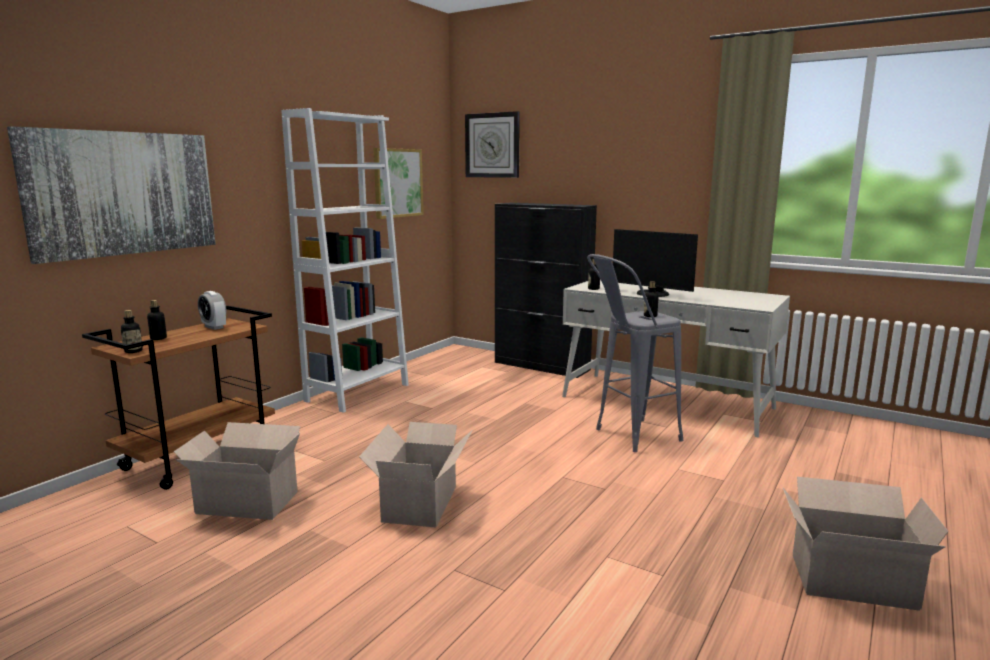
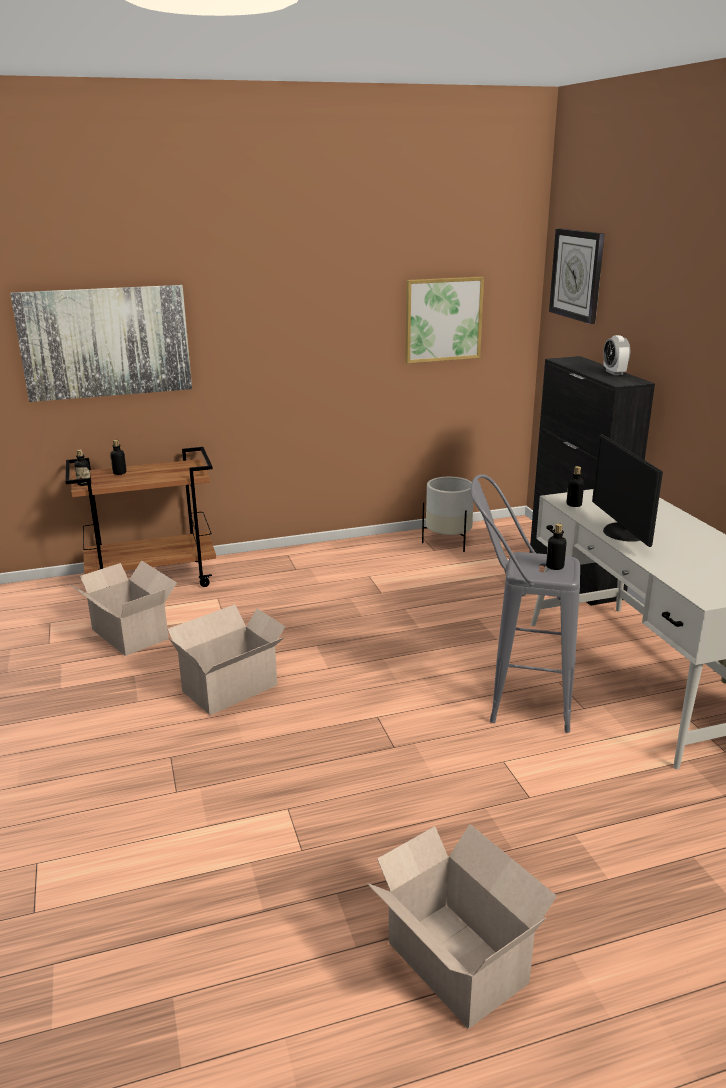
camera: 40 degrees right, 10 degrees up
alarm clock [198,291,226,330] -> alarm clock moved to [603,335,630,375]
white bookcase [281,108,409,413] -> none
none -> white planter [422,477,473,552]

